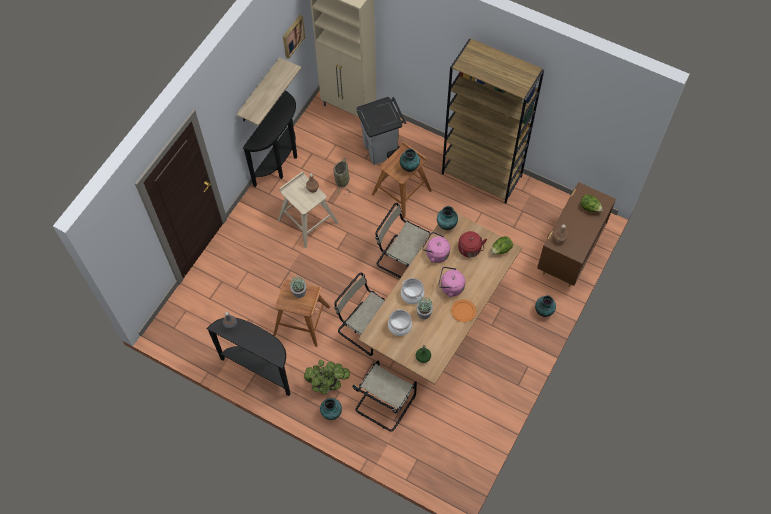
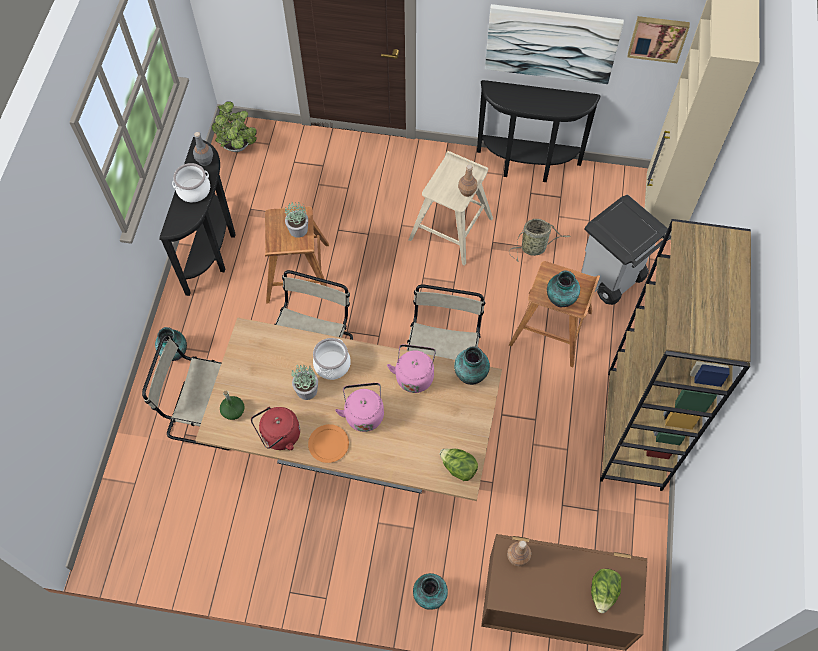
camera: 70 degrees right, 0 degrees up
shelf [236,57,301,126] -> picture [485,4,624,84]
potted plant [304,360,350,394] -> potted plant moved to [212,101,257,152]
cooking pot [388,309,412,336] -> cooking pot moved to [172,163,210,202]
red kettle [458,231,487,258] -> red kettle moved to [251,407,300,450]

